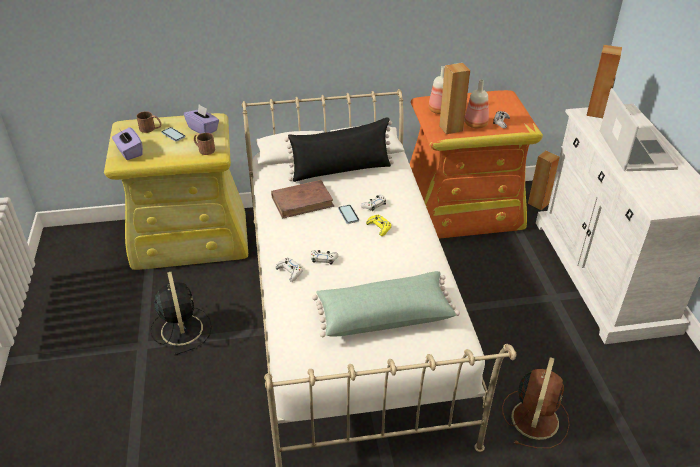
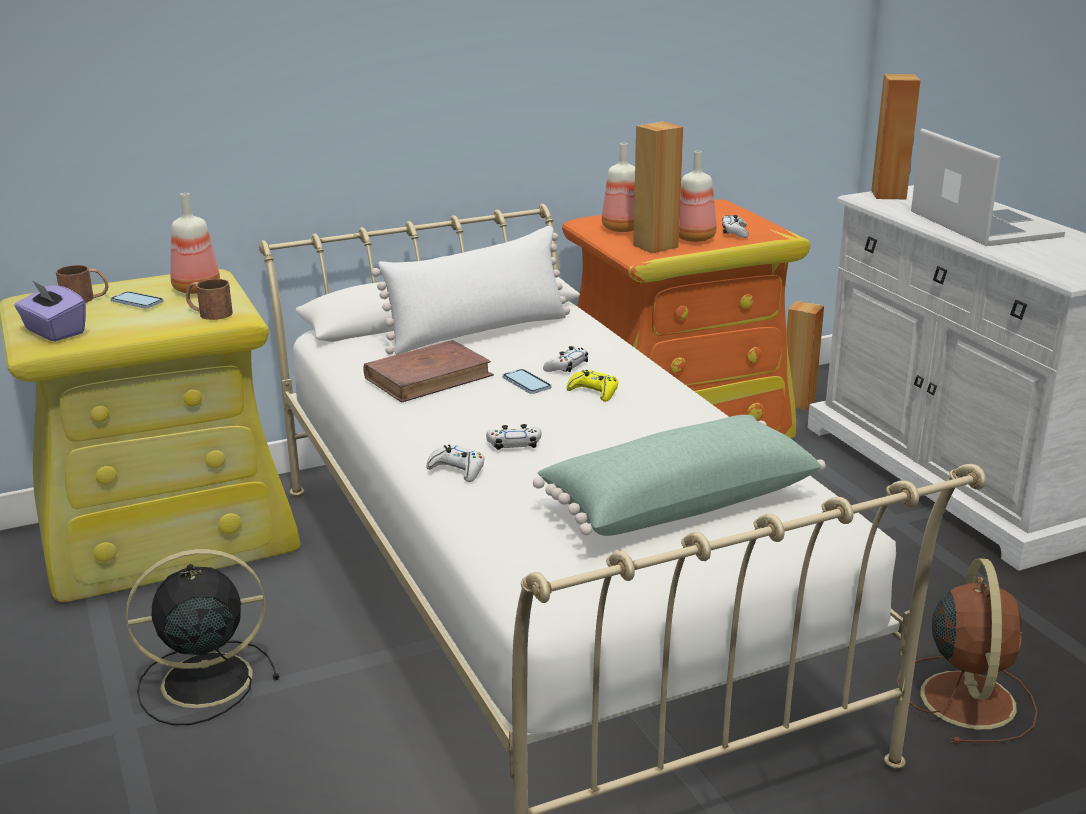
camera: 15 degrees left, 15 degrees down
black fan [150,272,212,355] -> black fan turned 75 degrees counterclockwise [126,549,279,725]
purple tissue box [184,105,219,134] -> bottle [170,193,220,294]
black pillow [284,117,394,182] -> white pillow [371,226,570,355]

